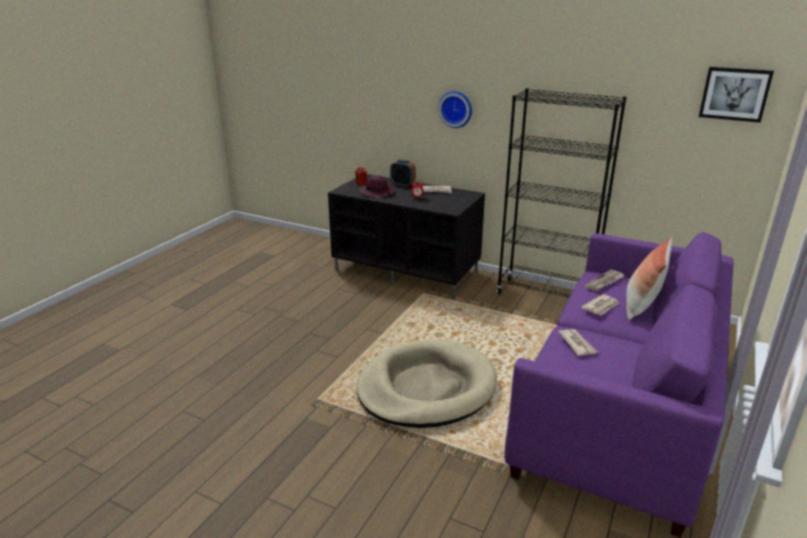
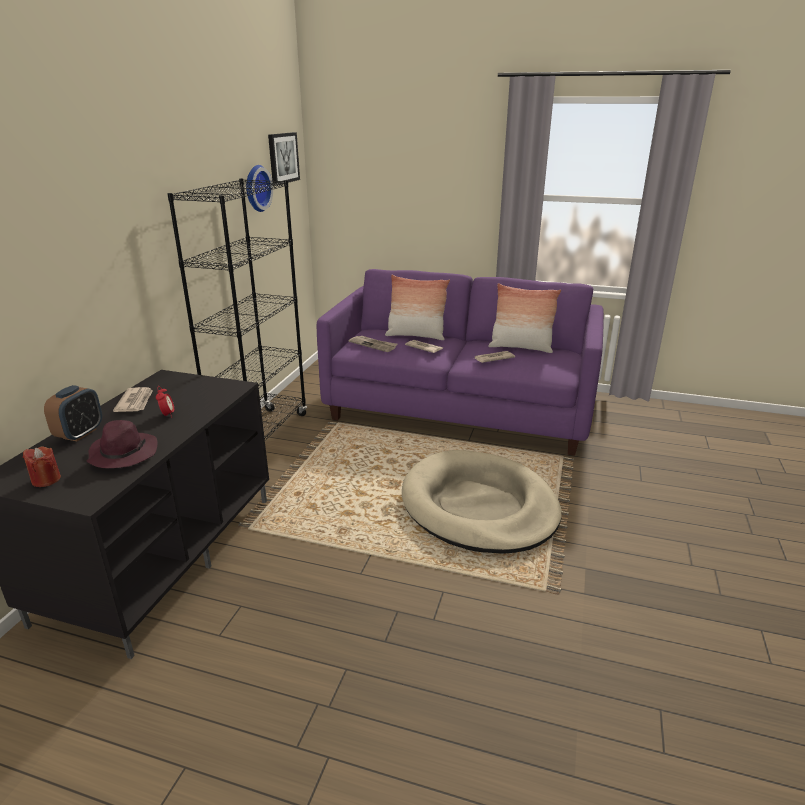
camera: 100 degrees left, 0 degrees up
wall clock [438,91,472,128] -> wall clock moved to [246,165,273,212]
none -> pillow [488,283,561,353]

